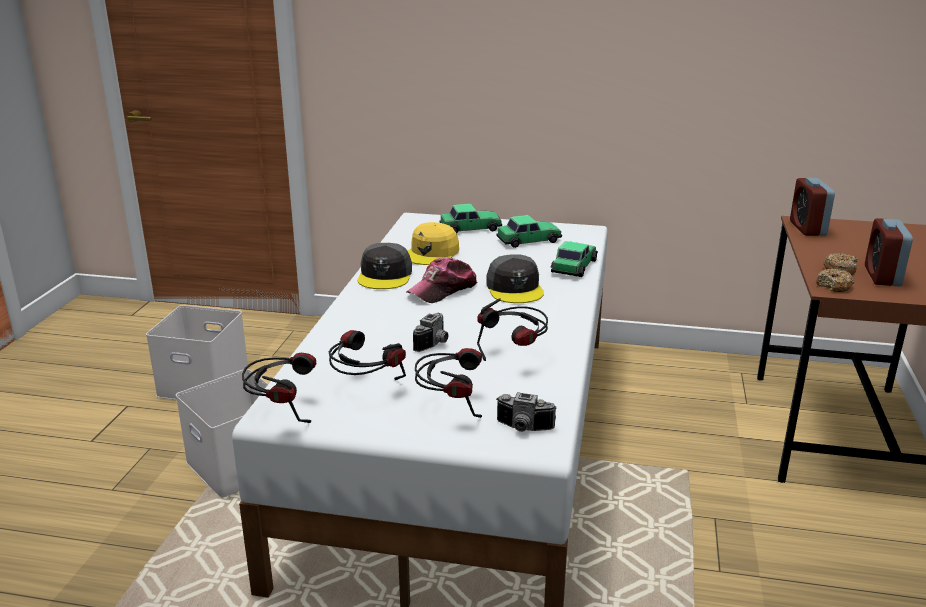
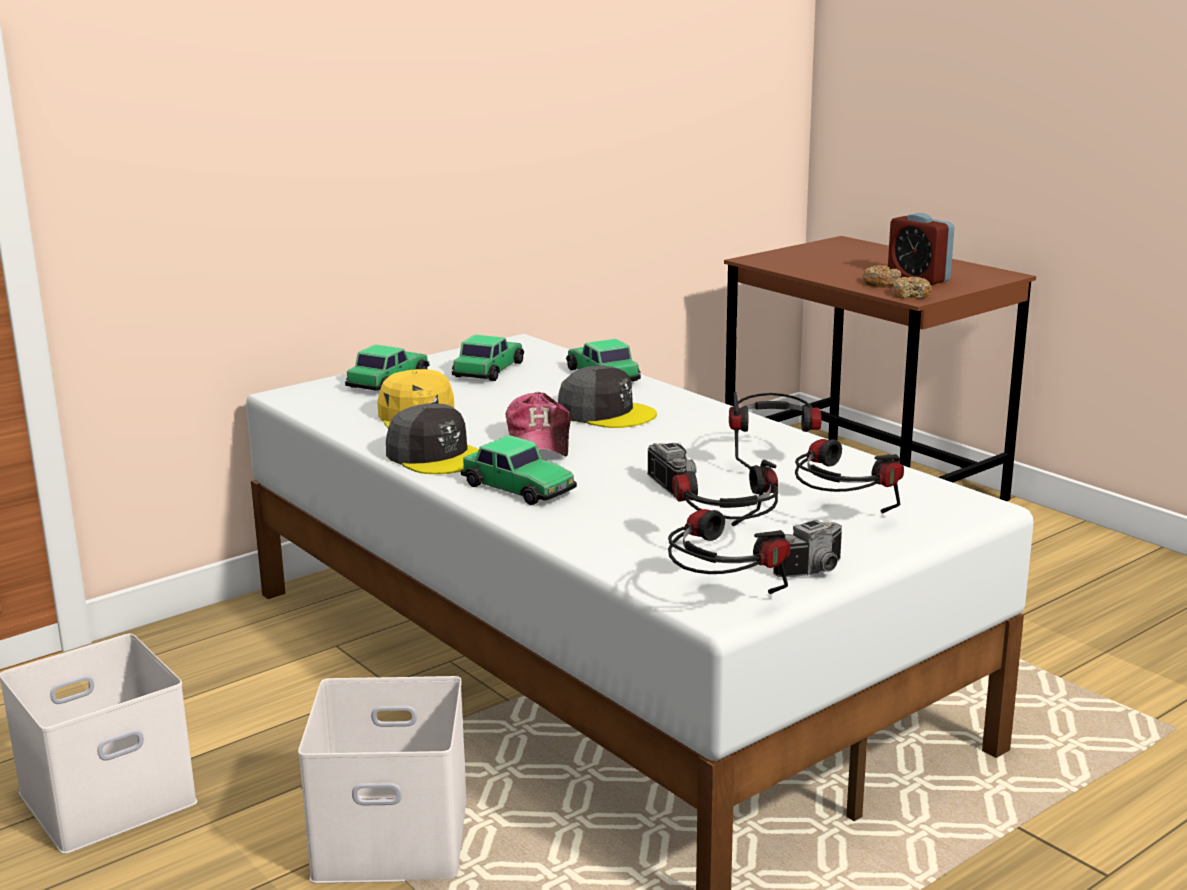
camera: 50 degrees left, 5 degrees down
camera [496,392,557,432] -> camera moved to [773,520,842,577]
alarm clock [790,178,835,236] -> none
none -> toy car [461,435,577,505]

